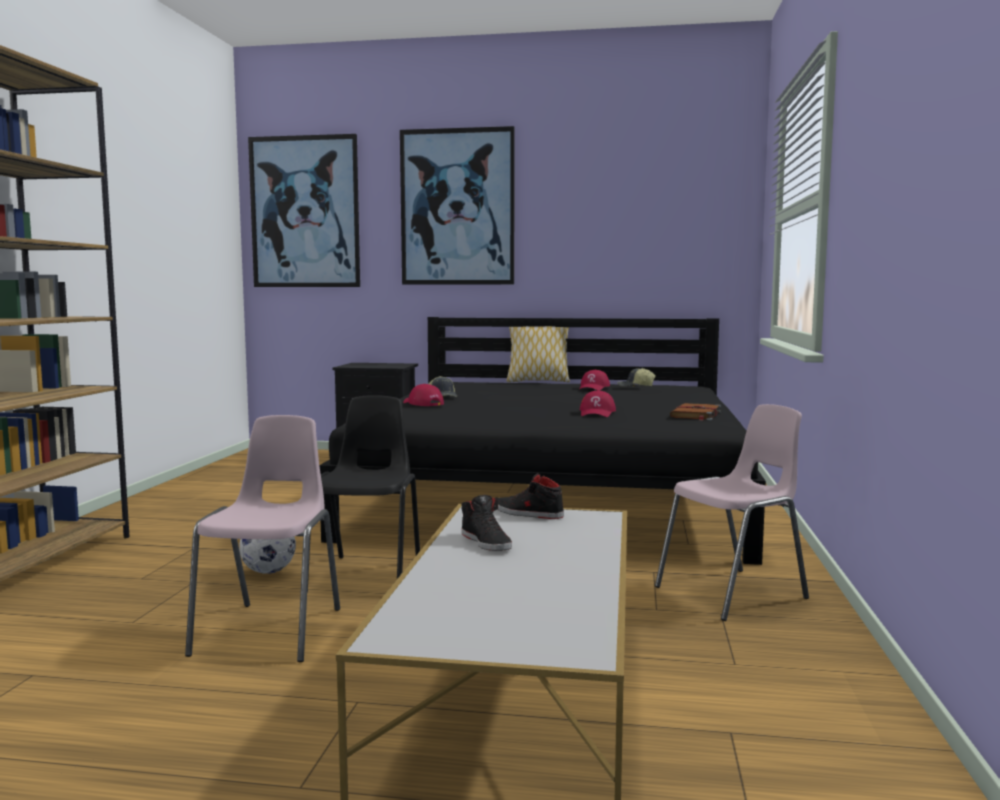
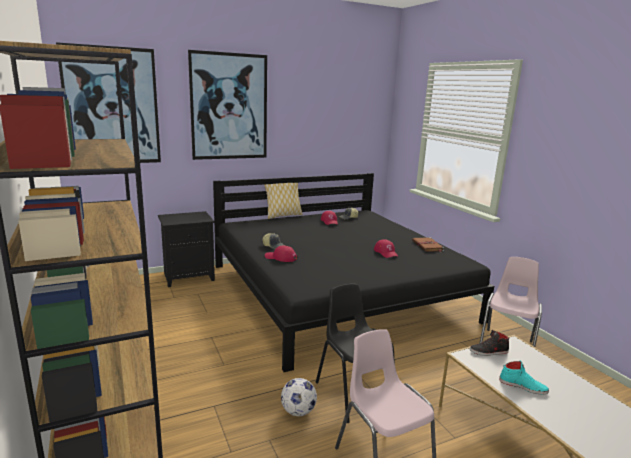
camera: 35 degrees left, 10 degrees up
black shoe [461,495,512,551] -> turquoise shoe [499,360,549,395]

